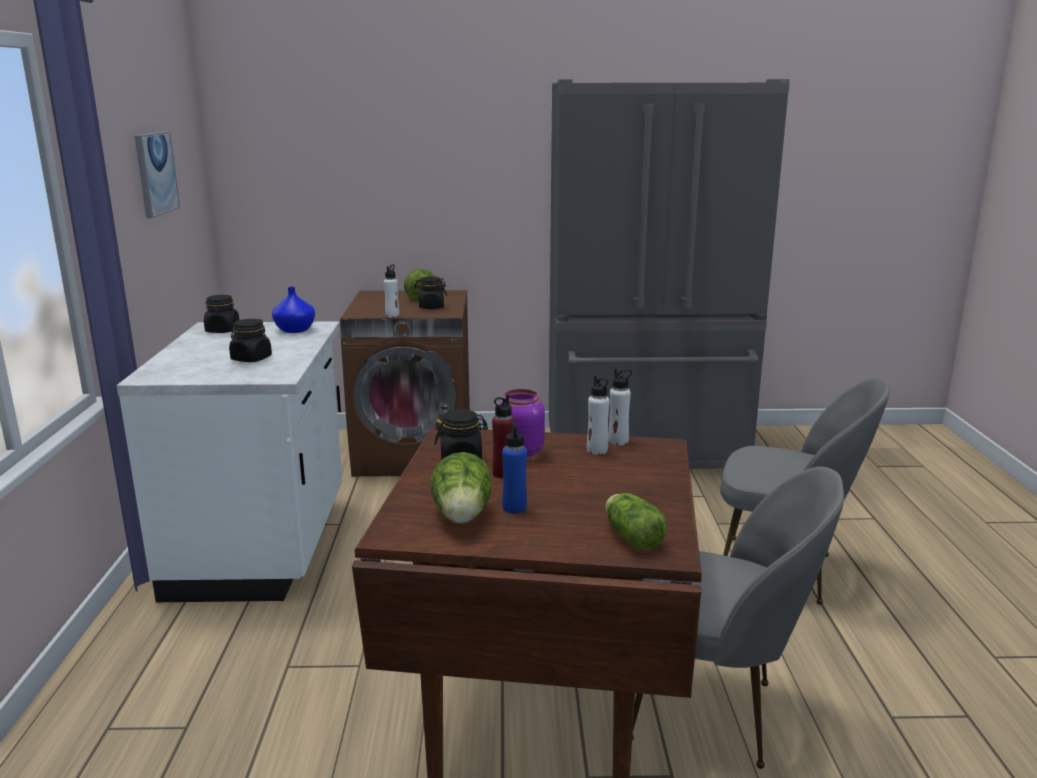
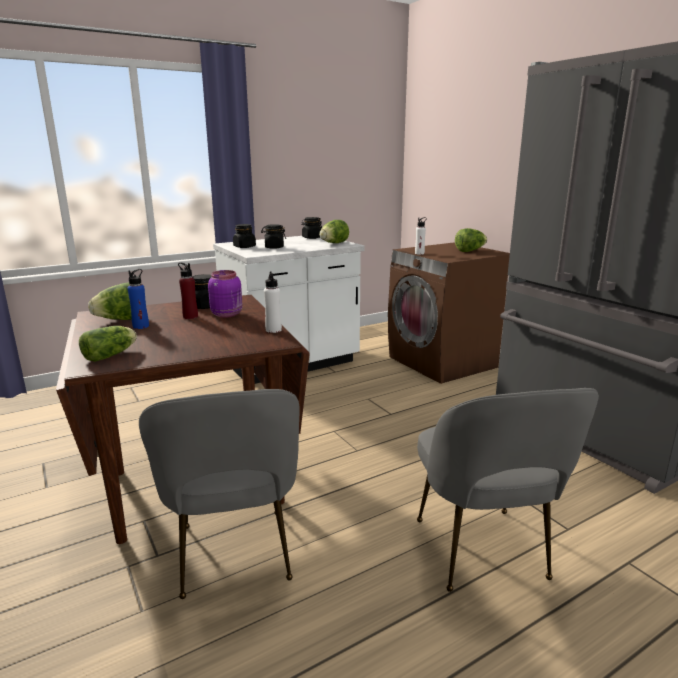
camera: 60 degrees right, 0 degrees up
picture [135,132,180,218] -> none
blue vase [272,287,315,333] -> lettuce [319,220,349,243]
black jar [414,277,447,309] -> black jar moved to [233,224,256,248]
white bottle [587,375,610,455] -> none

